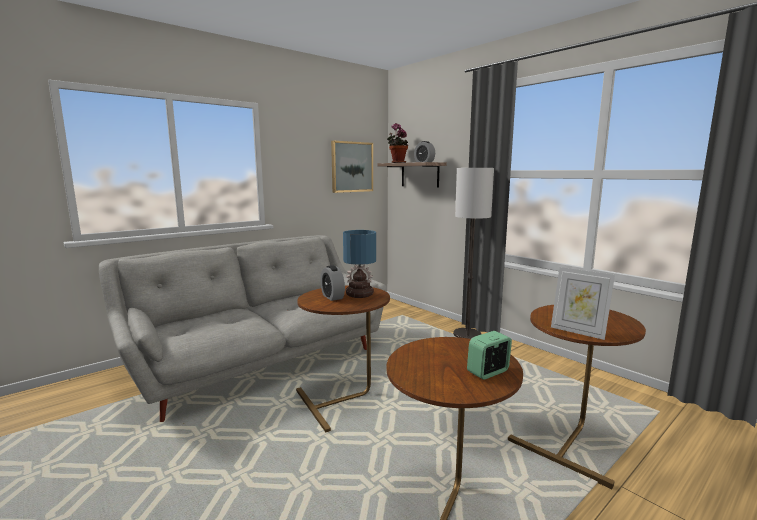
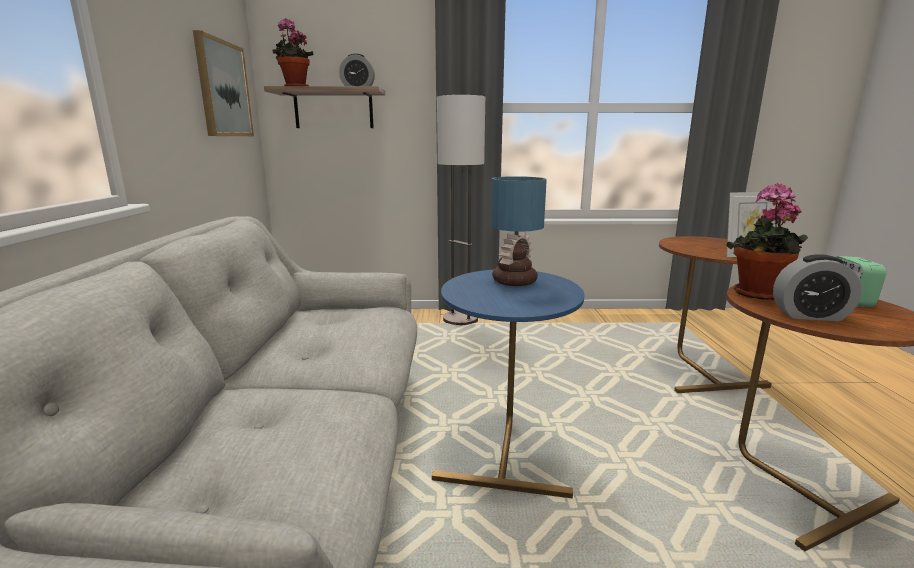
camera: 50 degrees left, 5 degrees up
brown side table [296,286,390,432] -> blue side table [432,270,584,498]
alarm clock [320,265,345,301] -> alarm clock moved to [773,254,862,321]
none -> potted plant [726,183,808,300]

